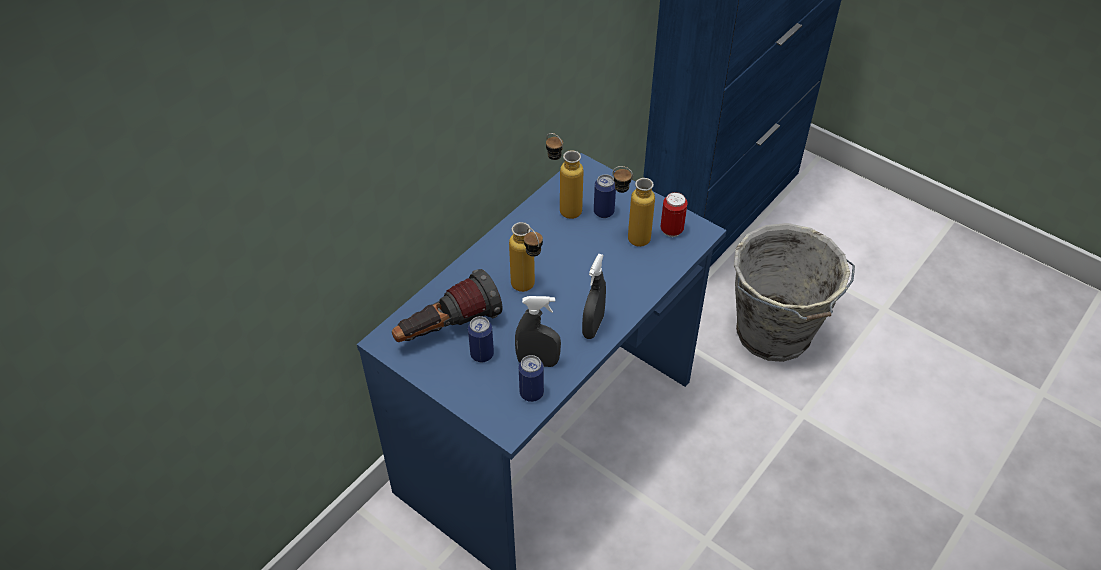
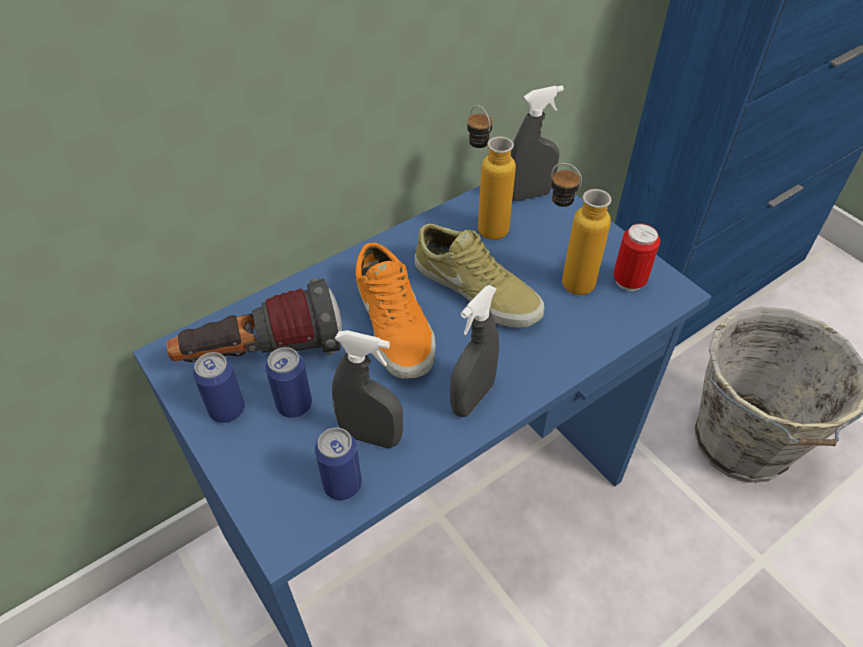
camera: 15 degrees right, 0 degrees up
bottle [509,222,543,292] -> orange shoe [356,243,436,379]
can [594,174,616,218] -> can moved to [193,352,245,423]
none -> beige shoe [415,224,545,328]
none -> grey spray bottle [511,86,564,201]

